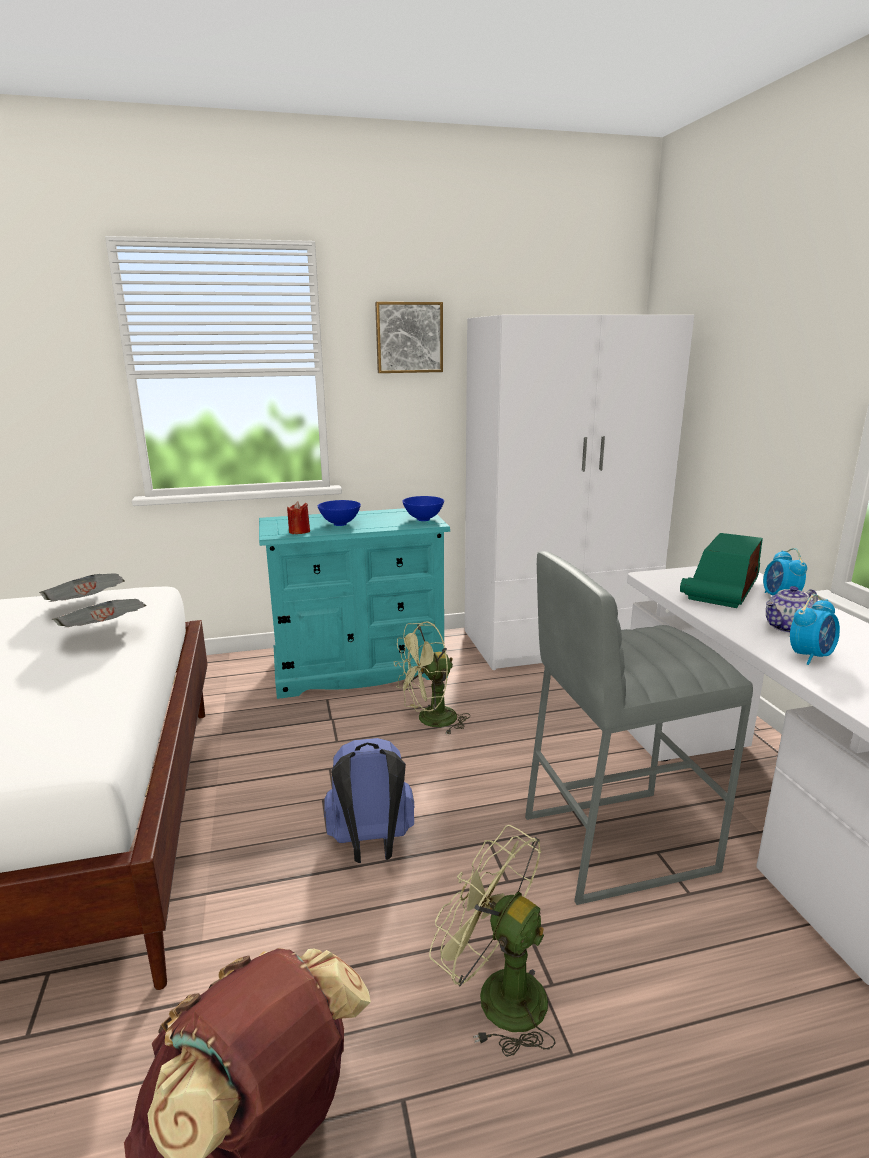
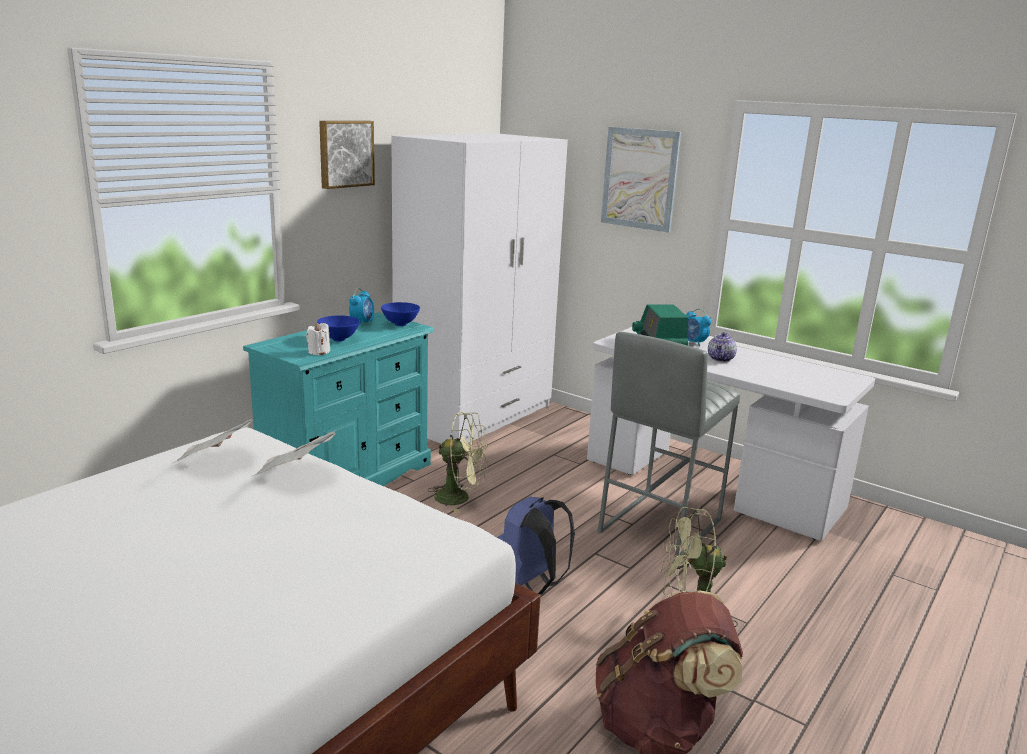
camera: 40 degrees left, 0 degrees up
red candle [287,501,310,534] -> white candle [306,322,330,355]
green fan [394,621,470,735] -> green fan turned 105 degrees counterclockwise [427,412,487,513]
alarm clock [790,594,840,665] -> alarm clock moved to [349,288,374,327]
none -> picture [601,127,681,233]

